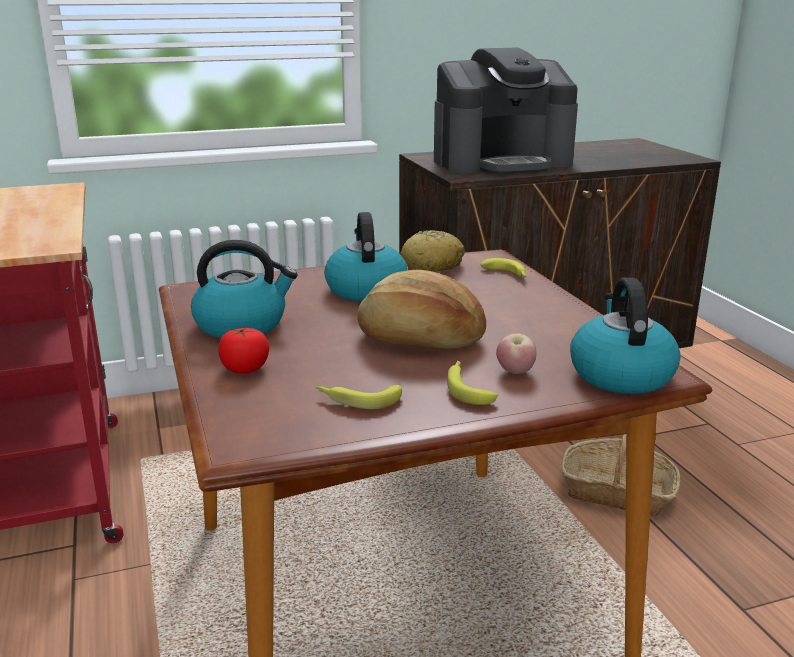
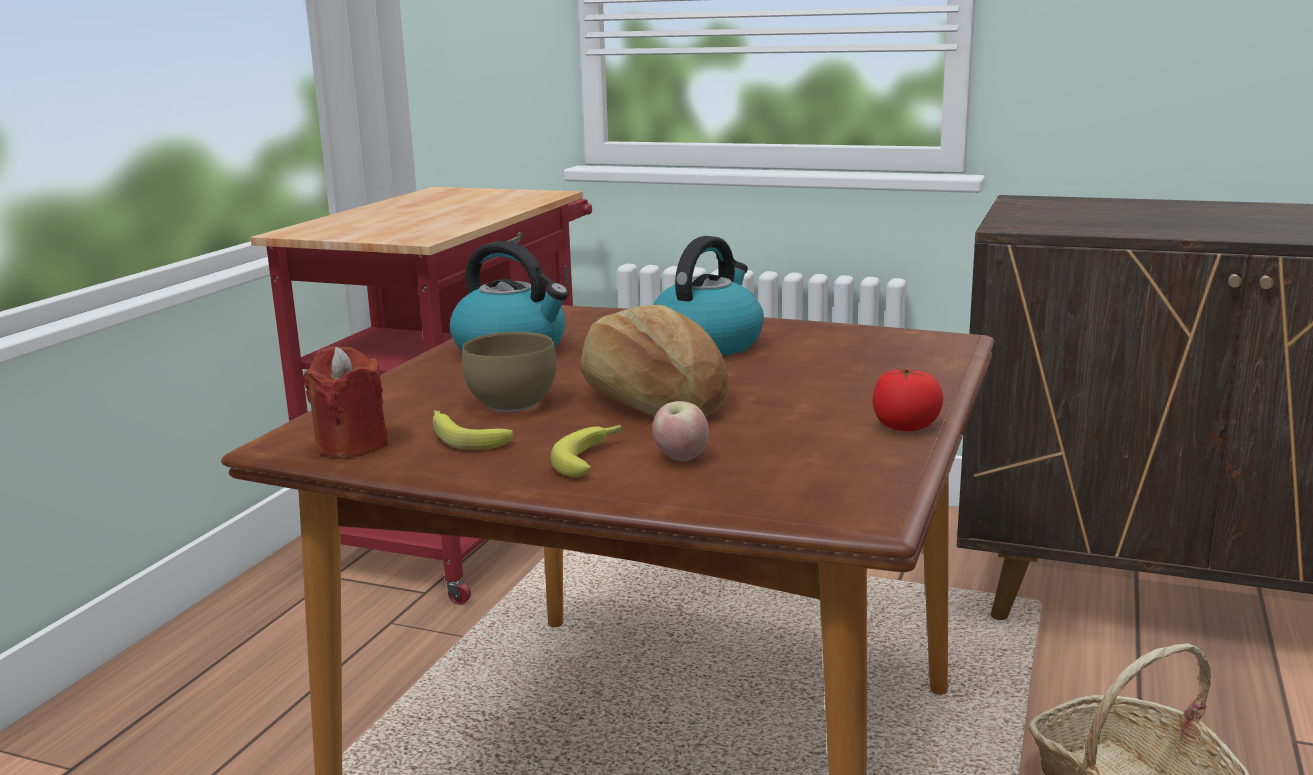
camera: 40 degrees right, 5 degrees down
tomato [218,327,269,374] -> tomato moved to [872,368,943,431]
bread [400,230,465,272] -> none
coffee machine [434,47,578,174] -> none
banana [481,258,526,278] -> none
kettle [570,278,681,394] -> none
none -> red candle [303,347,389,459]
none -> brown bowl [462,332,557,412]

